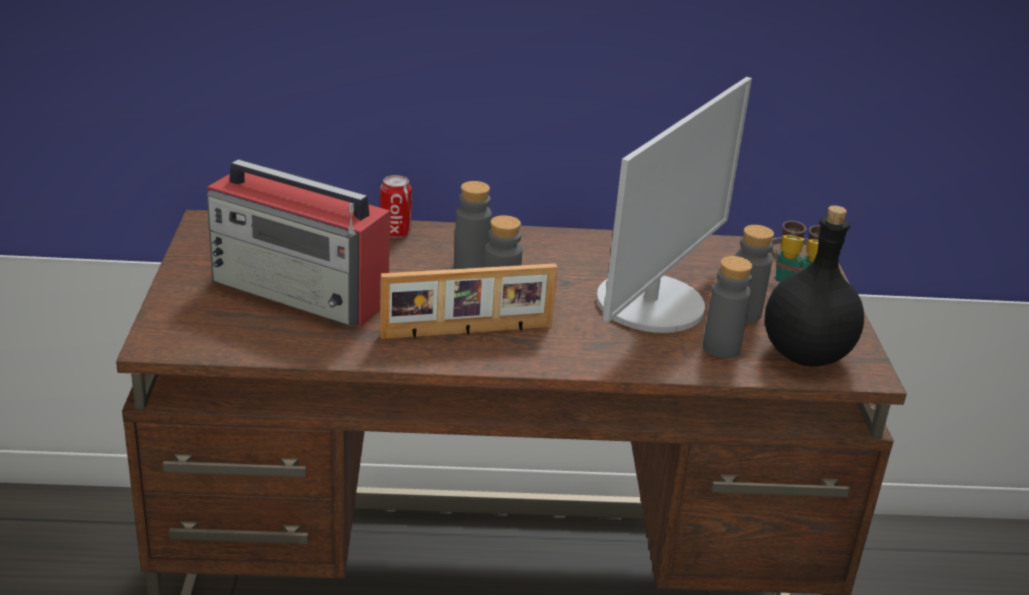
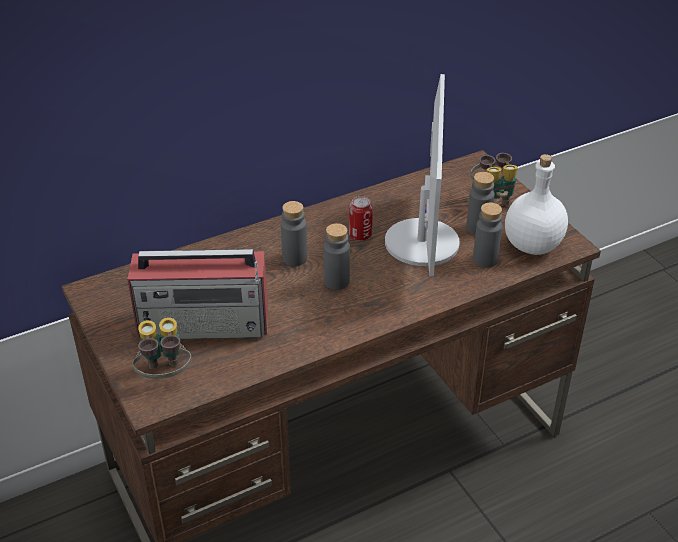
camera: 25 degrees left, 10 degrees up
can [380,175,412,238] -> can moved to [349,196,373,241]
picture frame [380,263,558,339] -> none
black bottle [765,205,864,367] -> white bottle [505,154,568,255]
none -> binoculars [132,317,192,379]

